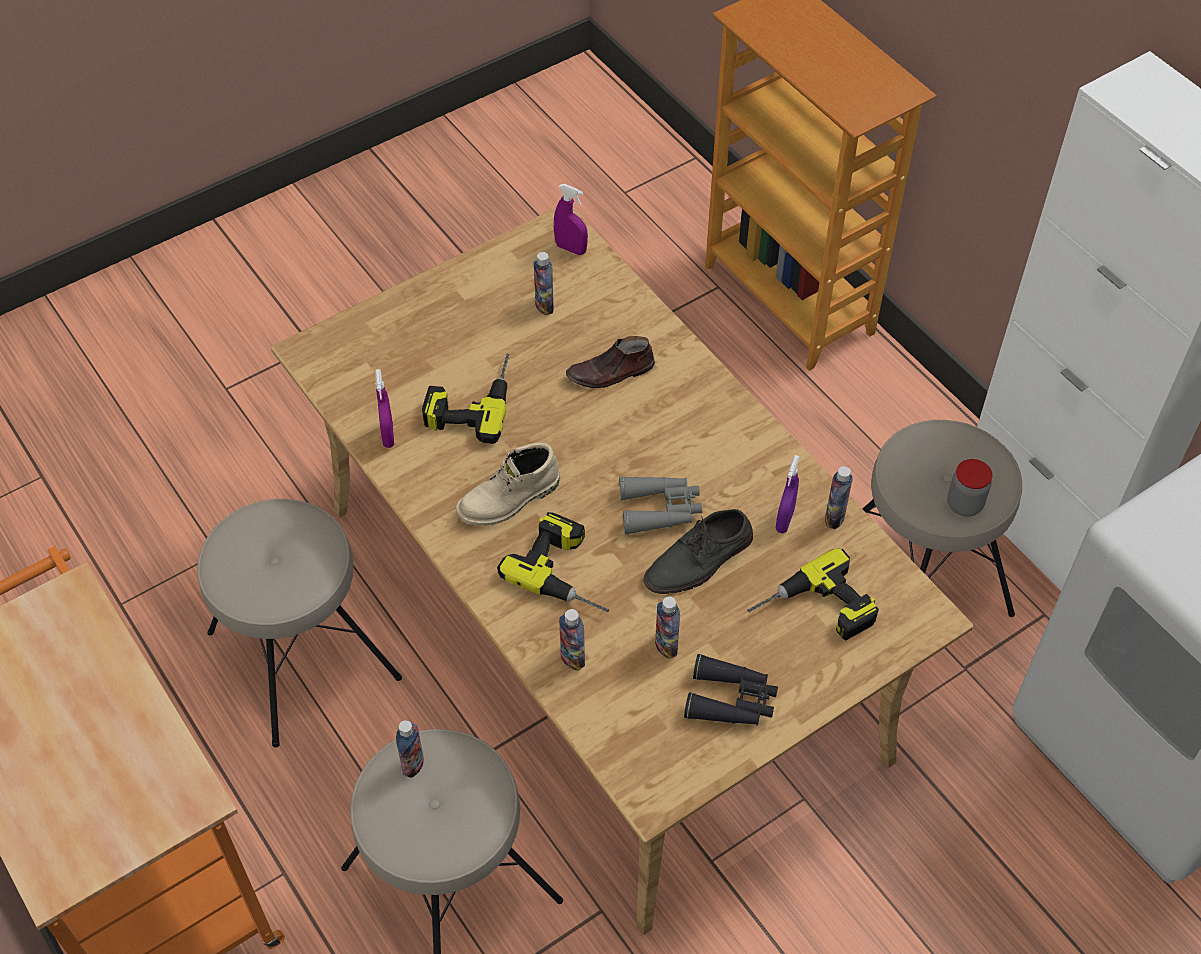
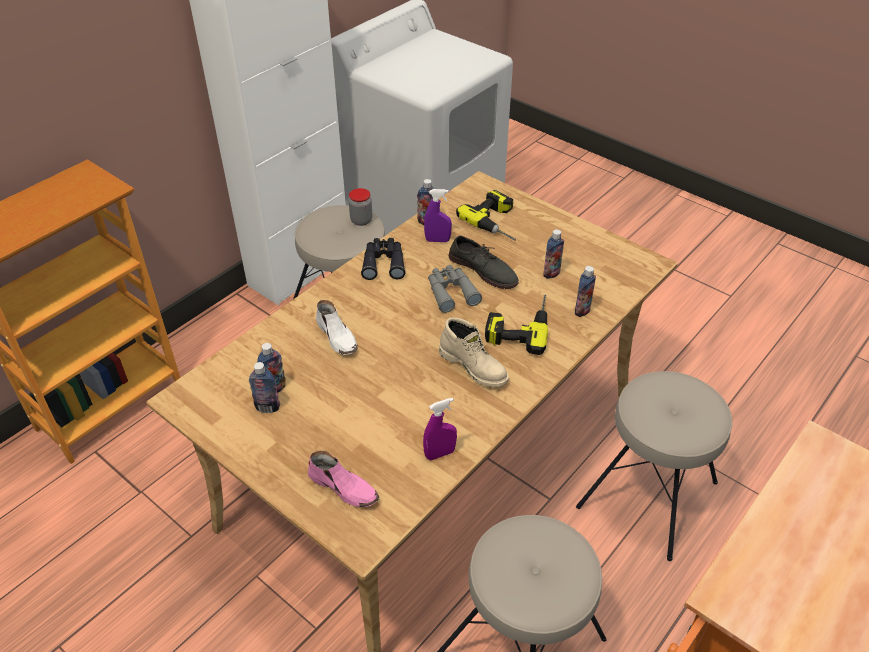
camera: 105 degrees left, 10 degrees down
bottle [396,720,424,778] -> bottle moved to [249,362,280,413]
power drill [422,354,509,444] -> none
purple spray bottle [553,184,588,255] -> none
brown shoe [566,336,655,388] -> white shoe [316,300,358,355]
black binoculars [684,654,778,726] -> black binoculars moved to [361,238,406,280]
none -> pink shoe [308,451,379,507]

